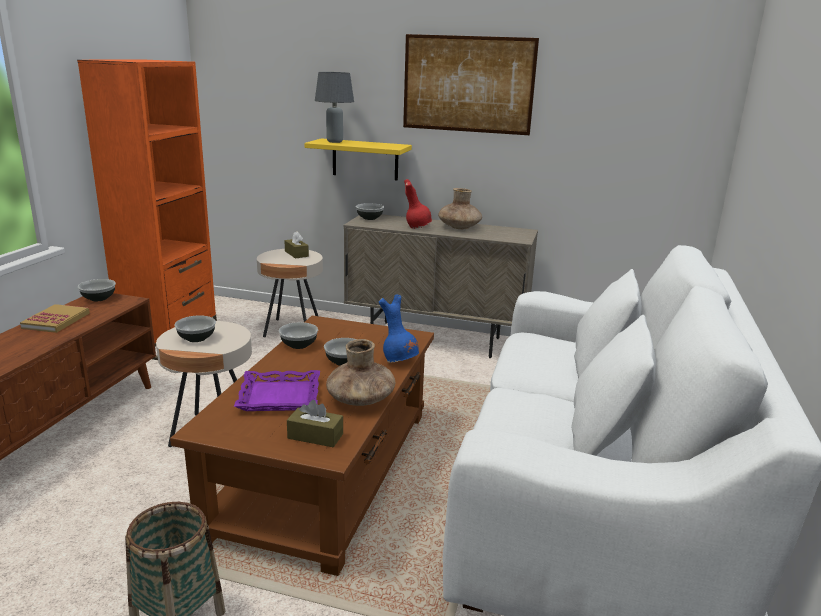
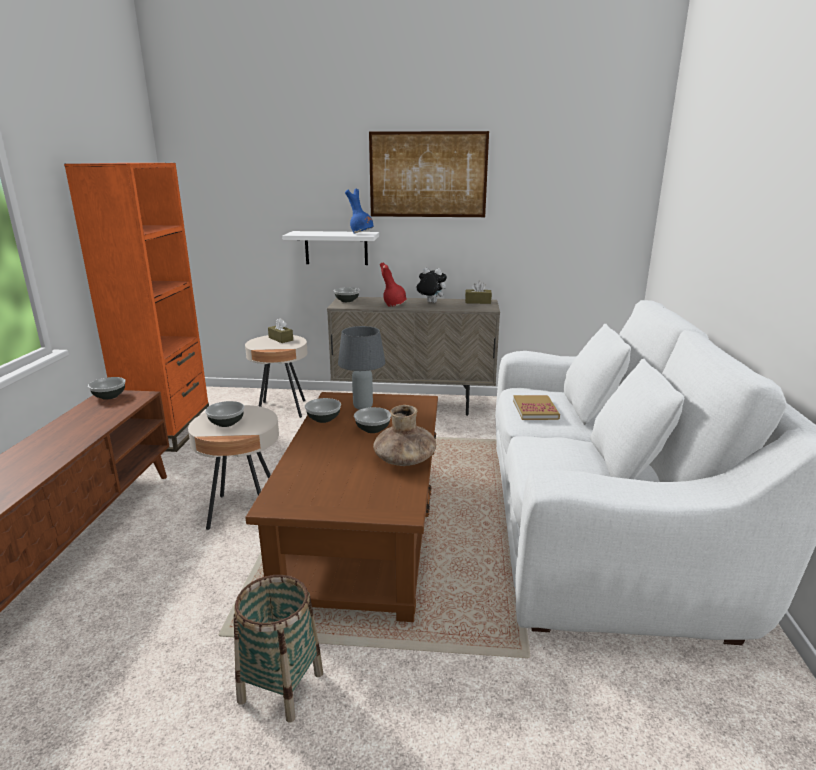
camera: 10 degrees left, 0 degrees up
book [20,304,90,333] -> book moved to [513,395,560,420]
purple tray [234,370,320,411] -> none
brown tissue box [287,400,343,447] -> brown tissue box moved to [465,281,492,304]
yellow shelf [304,138,412,181] -> white shelf [282,231,379,265]
grey table lamp [315,72,354,143] -> grey table lamp moved to [338,326,386,410]
blue vase [379,294,419,363] -> blue vase moved to [345,189,374,234]
brown vase [438,188,482,229] -> plush toy [415,268,447,303]

